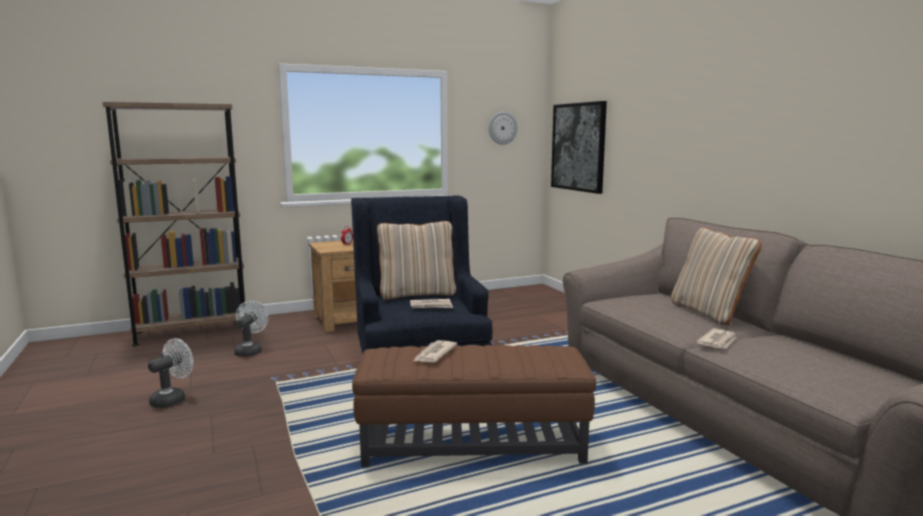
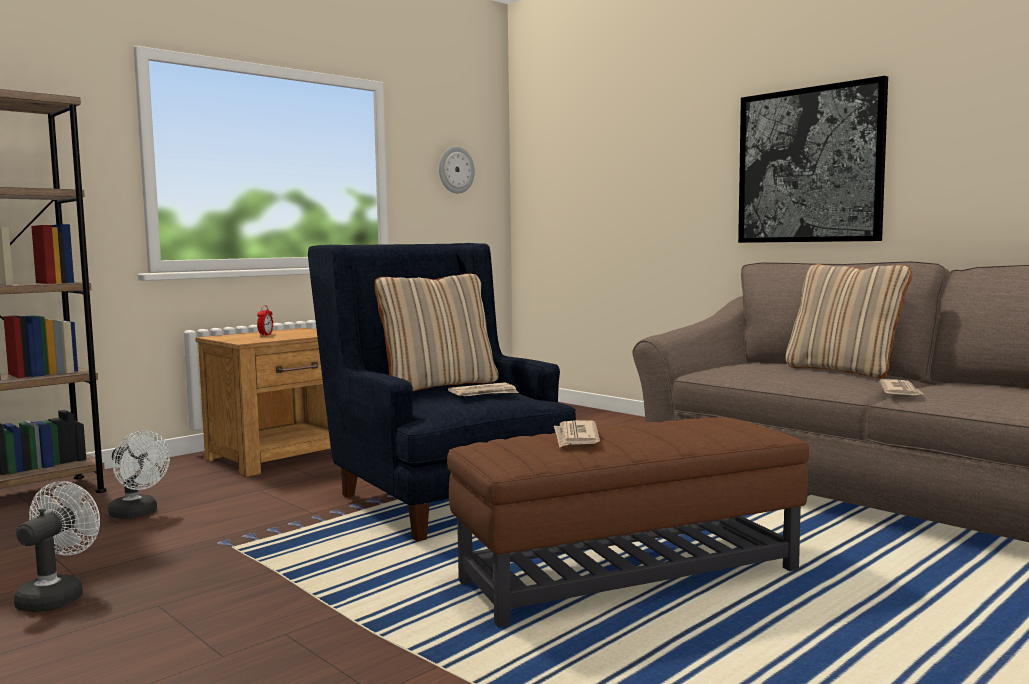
camera: 20 degrees left, 5 degrees down
white fan [234,301,268,357] -> white fan turned 135 degrees clockwise [108,430,170,519]
picture [551,101,607,194] -> picture moved to [738,76,888,243]

